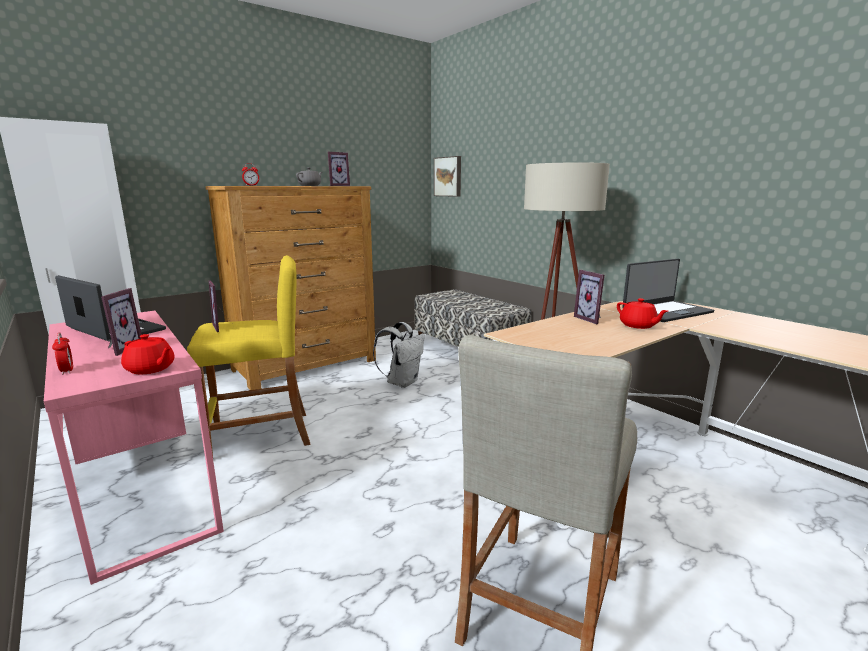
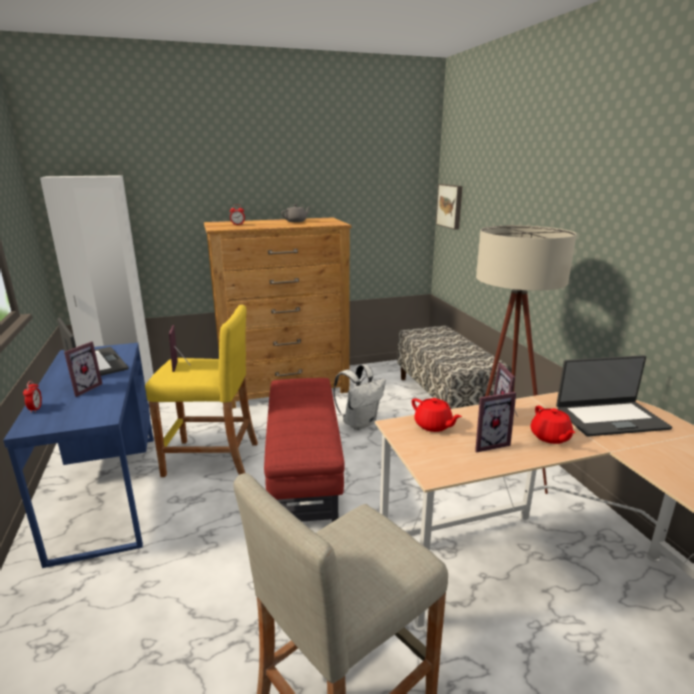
camera: 20 degrees right, 5 degrees up
pink desk [44,311,224,585] -> blue desk [3,343,154,568]
red teapot [121,334,175,374] -> red teapot moved to [412,398,462,432]
picture frame [328,152,350,186] -> picture frame moved to [475,392,516,452]
none -> red ottoman [264,378,345,522]

